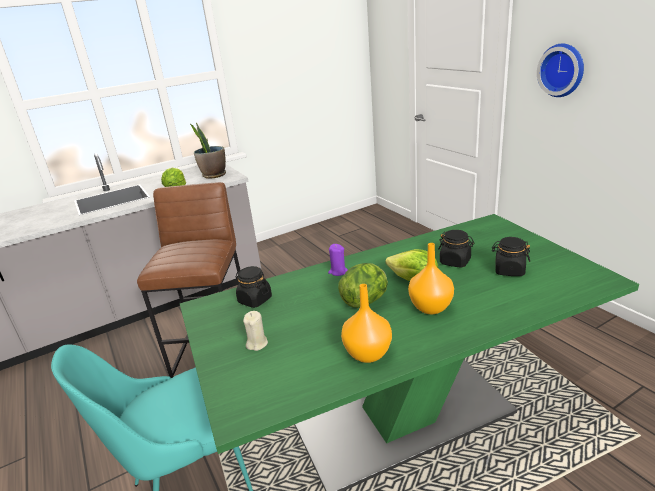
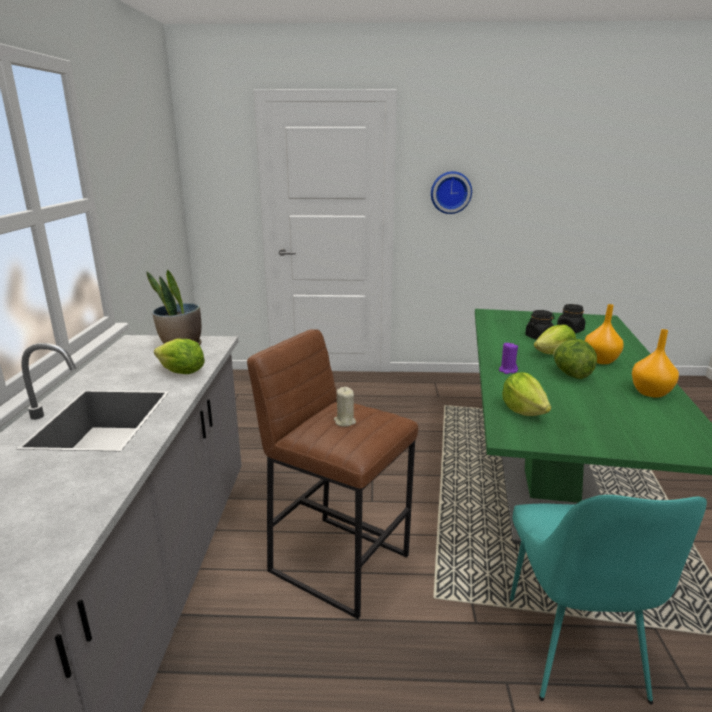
camera: 60 degrees left, 5 degrees down
black jar [236,266,272,308] -> lettuce [502,372,551,416]
beige candle [243,311,268,351] -> beige candle moved to [334,387,356,427]

